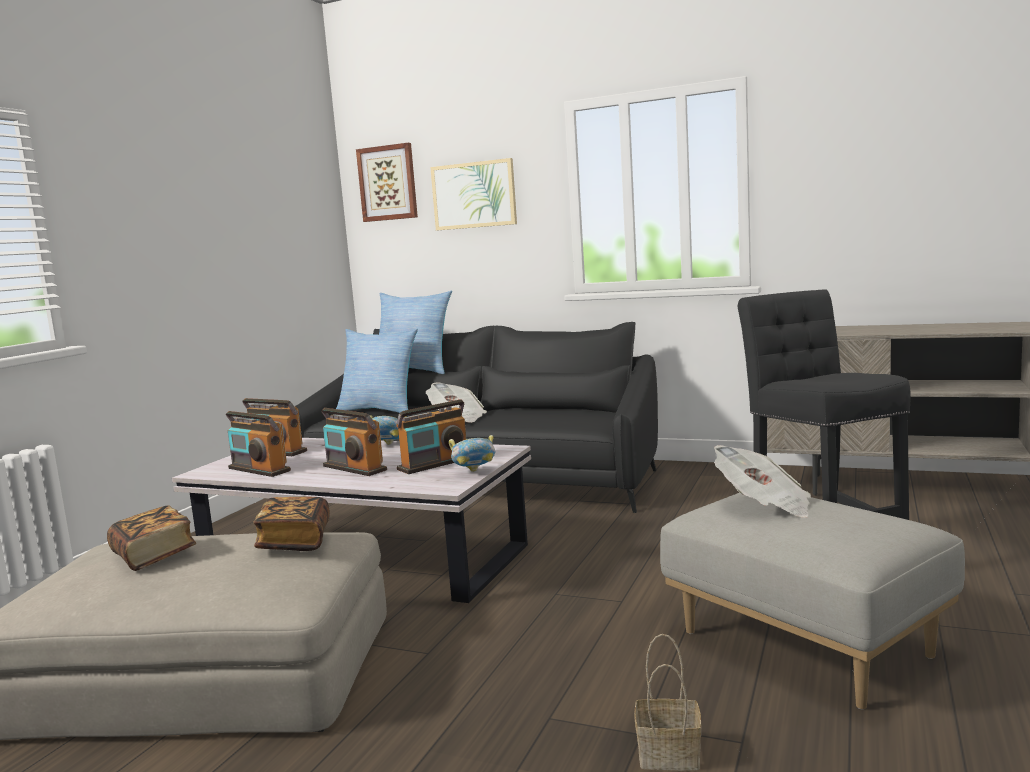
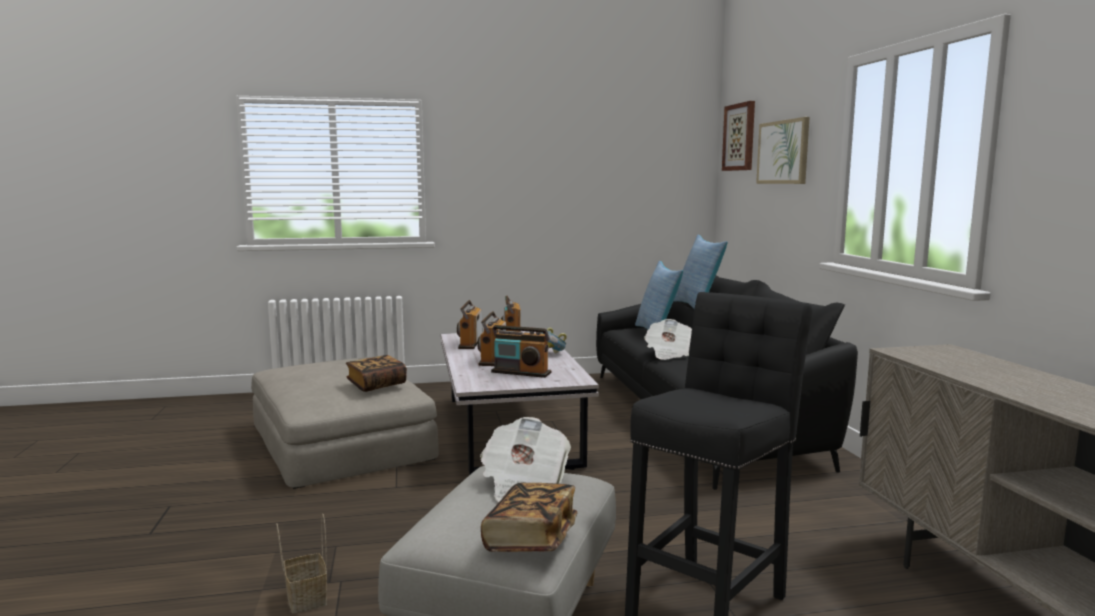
camera: 55 degrees right, 0 degrees up
book [107,505,196,571] -> book moved to [481,483,577,552]
bowl [449,435,495,472] -> none

